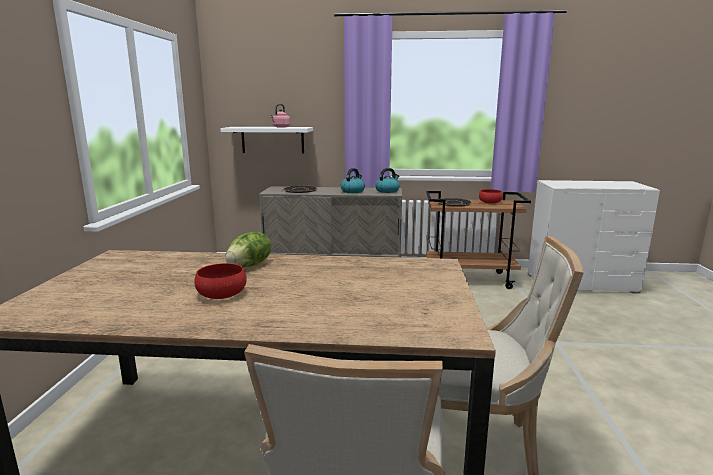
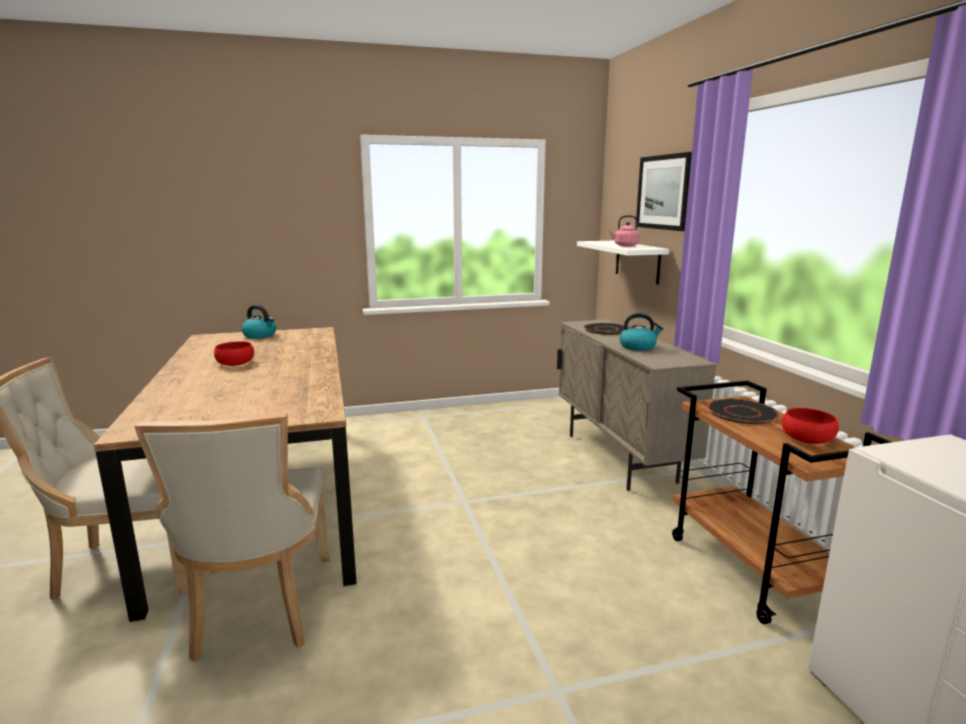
camera: 70 degrees right, 0 degrees up
lettuce [225,232,271,267] -> none
kettle [375,168,400,193] -> kettle moved to [241,305,276,339]
none -> picture [636,152,692,231]

